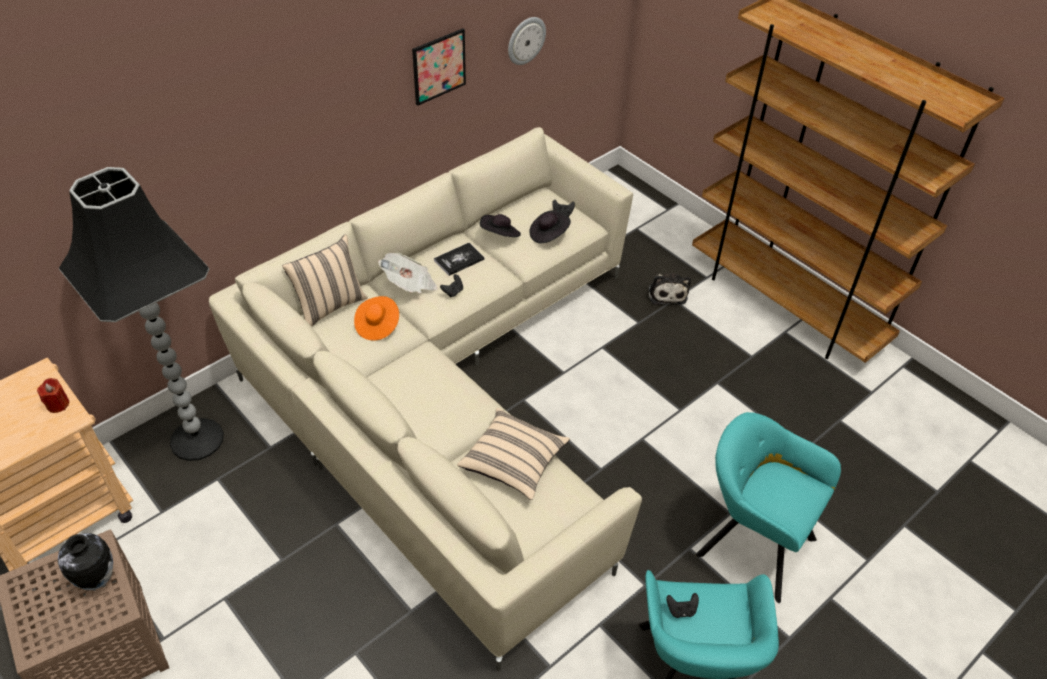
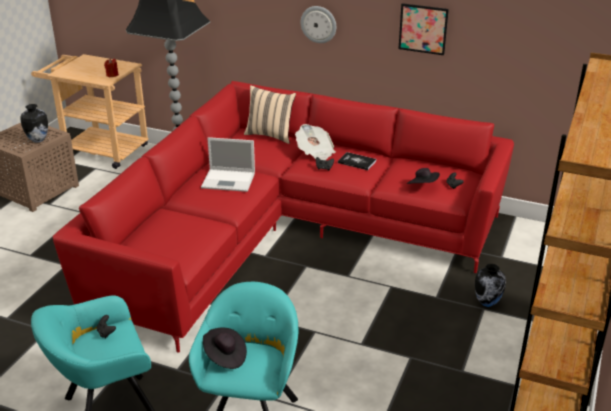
camera: 65 degrees right, 15 degrees down
beige sofa [209,127,642,671] -> red sofa [53,81,514,352]
orange hat [354,296,399,341] -> none
beige pillow [457,408,570,500] -> none
black hat [480,214,521,237] -> black hat moved to [203,328,247,369]
wall clock [508,17,546,65] -> wall clock moved to [301,6,336,43]
plush toy [649,273,691,305] -> vase [475,264,506,307]
none -> laptop [201,137,255,192]

